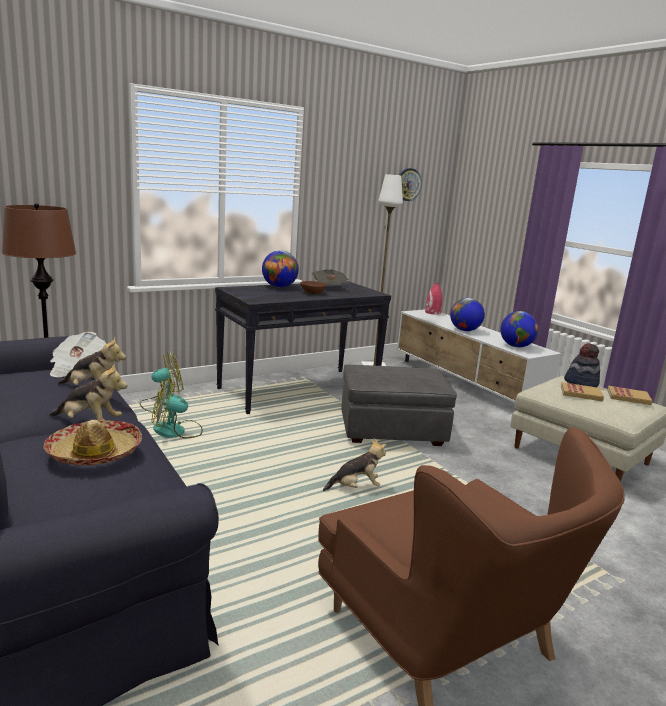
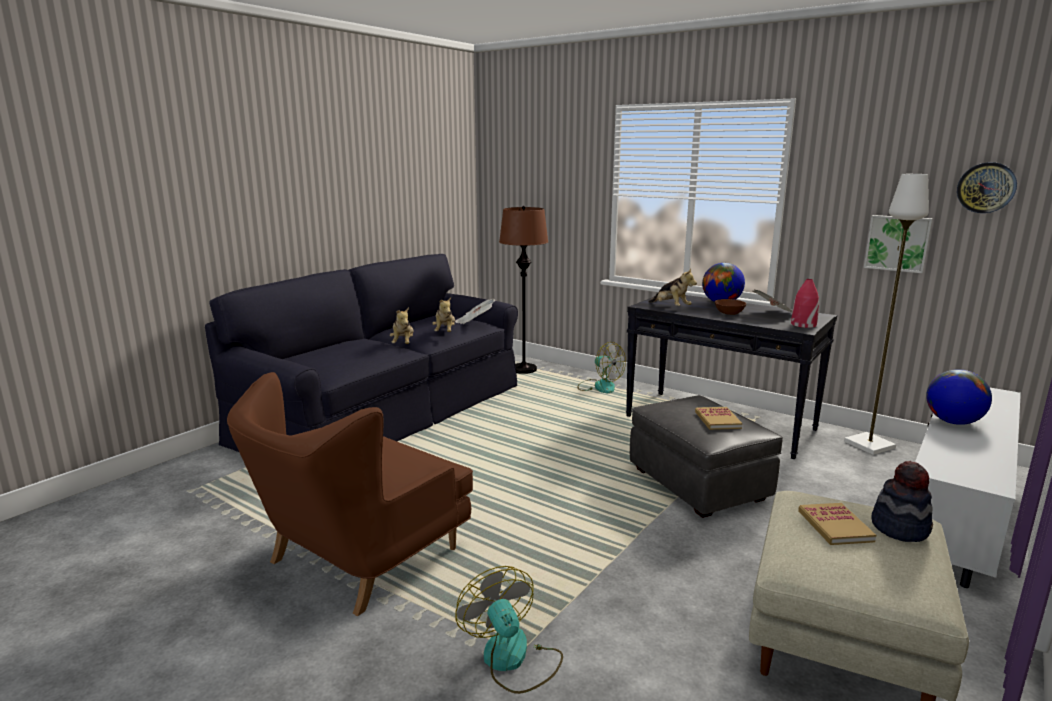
camera: 70 degrees right, 0 degrees up
hat [44,420,142,465] -> none
fan [152,378,203,439] -> fan moved to [455,566,563,694]
plush toy [323,438,386,491] -> plush toy moved to [649,268,697,306]
red vase [425,283,442,315] -> red vase moved to [791,279,819,328]
globe [500,311,538,347] -> none
book [607,386,652,405] -> book moved to [695,407,743,430]
none -> picture [864,215,933,273]

